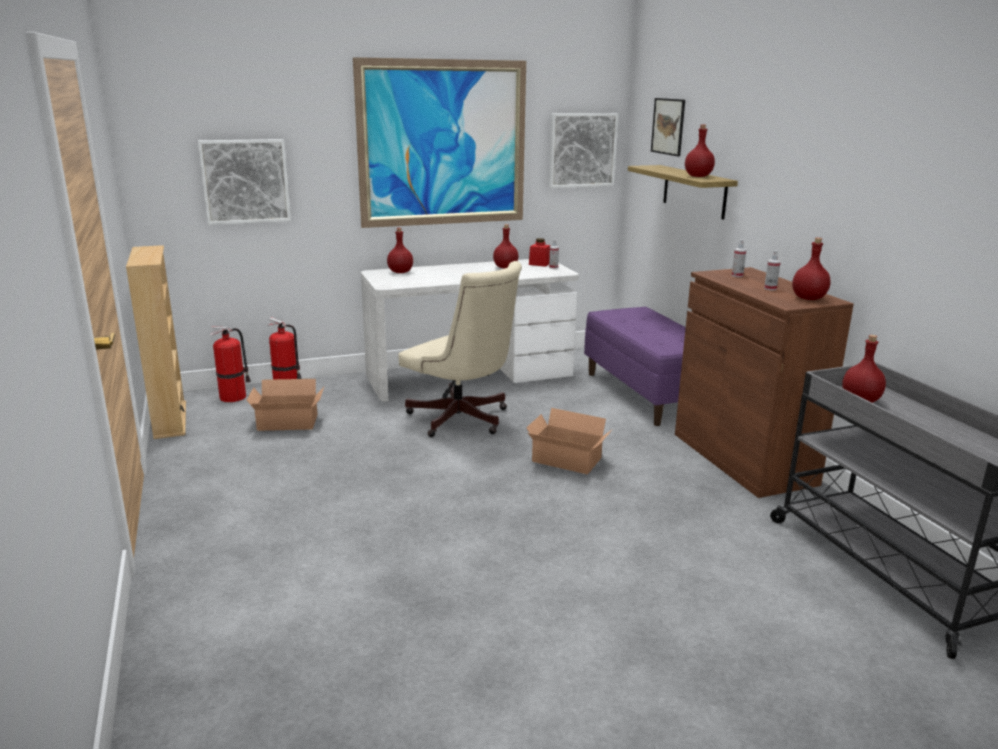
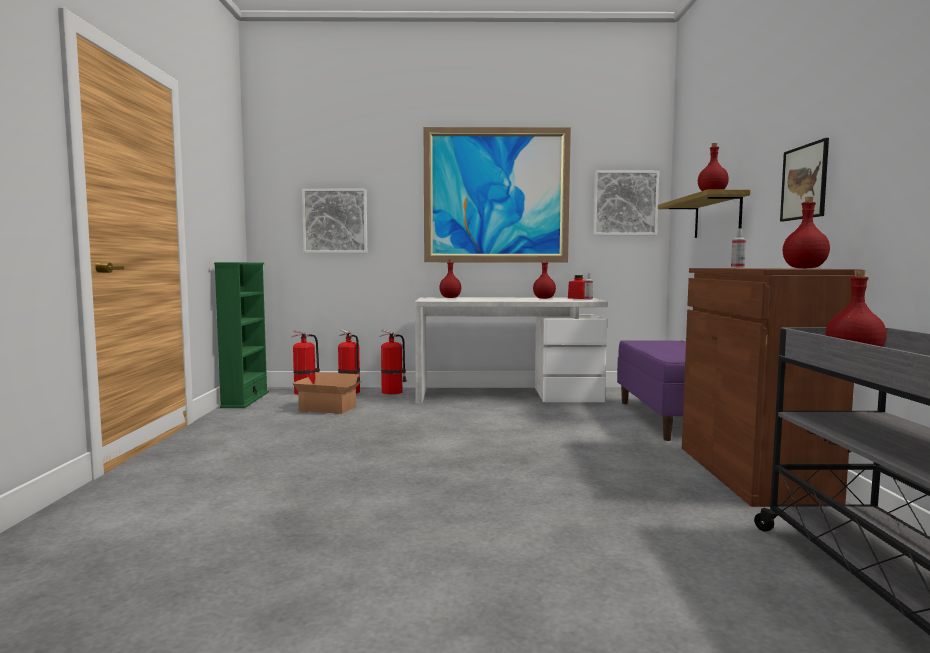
camera: 20 degrees right, 15 degrees down
beige bookcase [126,245,186,439] -> green bookcase [214,262,269,408]
beige office chair [398,261,522,437] -> none
cardboard box [526,408,612,475] -> none
picture [651,98,685,156] -> picture moved to [780,138,829,222]
spray bottle [764,250,781,290] -> none
none -> fire extinguisher [380,330,407,394]

